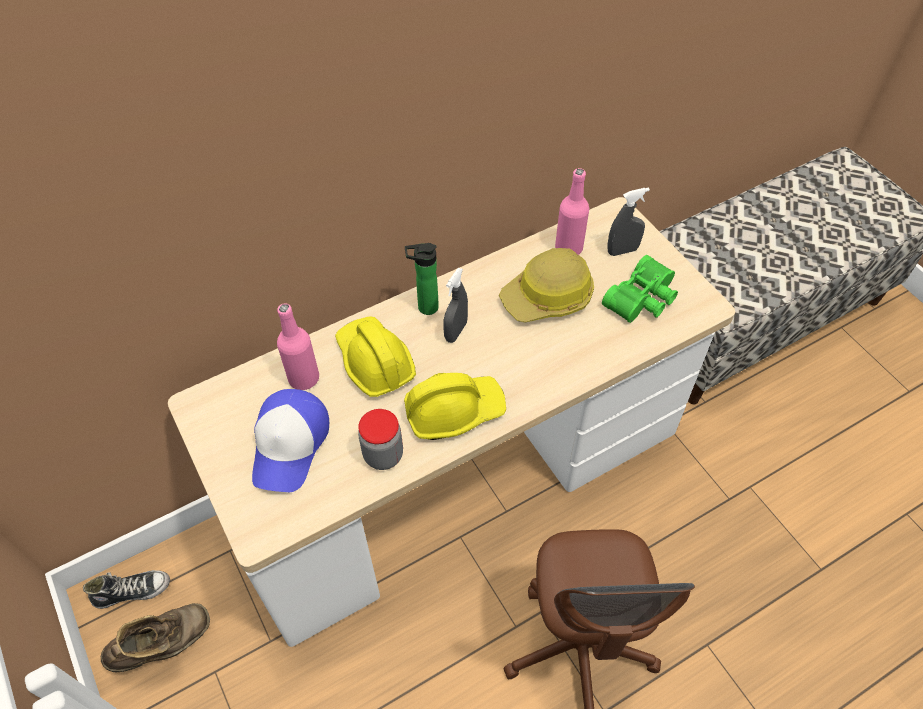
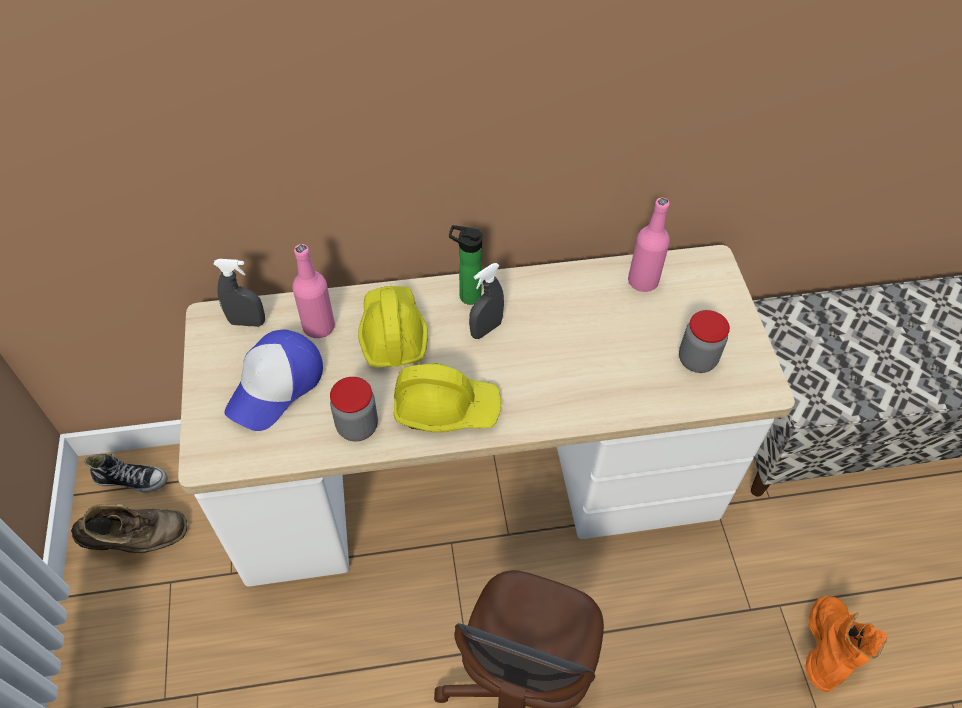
camera: 20 degrees right, 0 degrees up
hard hat [499,248,594,322] -> none
green binoculars [602,255,678,323] -> jar [679,310,730,373]
grey spray bottle [607,187,650,256] -> grey spray bottle moved to [213,259,265,327]
none -> orange boot [806,596,887,692]

